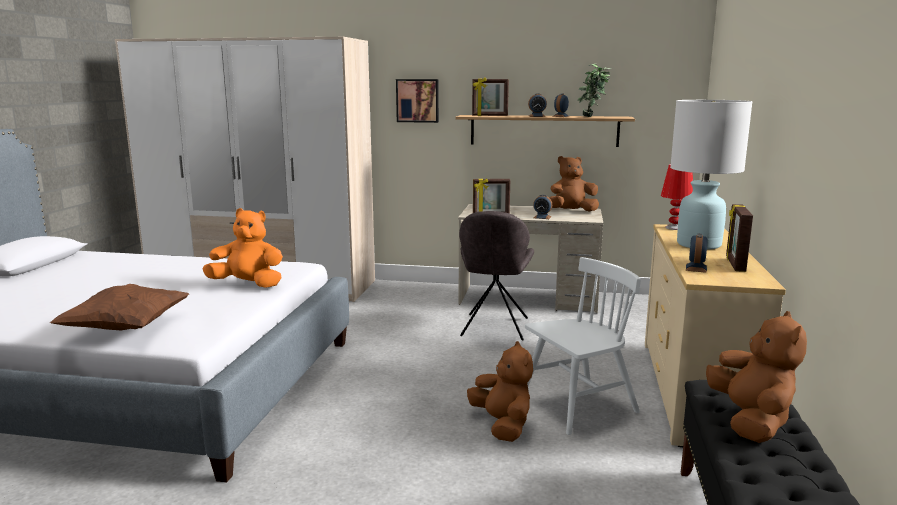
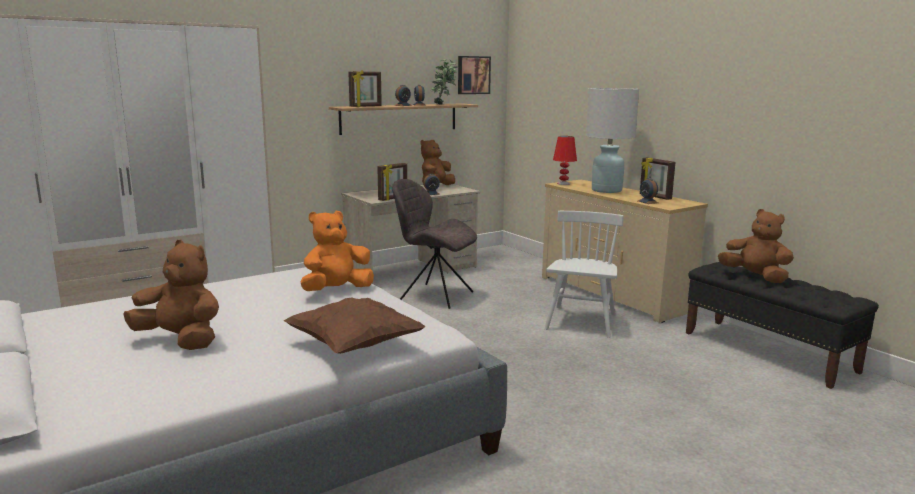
camera: 45 degrees left, 0 degrees up
picture [396,79,439,123] -> picture moved to [458,56,491,94]
grey chair [459,211,534,341] -> grey chair turned 150 degrees clockwise [392,179,477,309]
brown plush toy [467,341,533,442] -> brown plush toy moved to [123,239,219,350]

